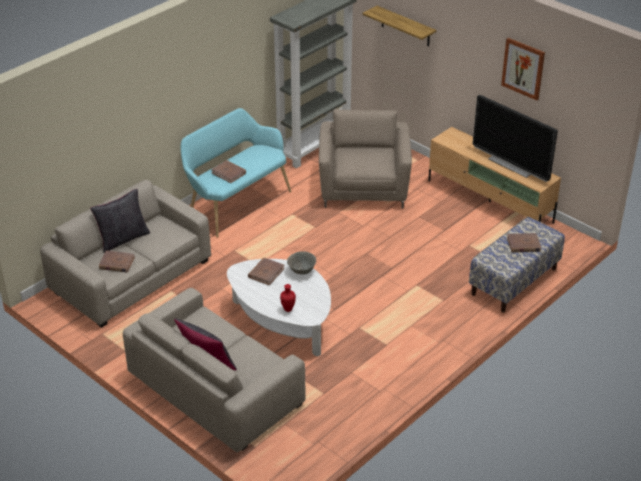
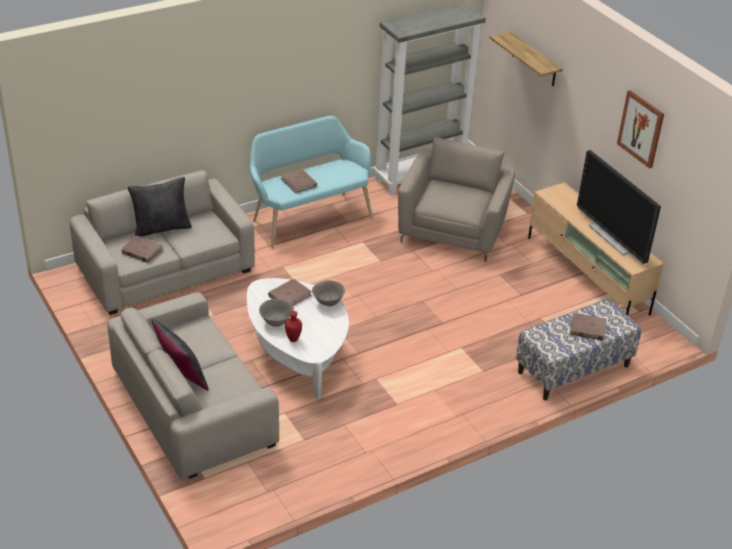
camera: 15 degrees right, 0 degrees up
none -> grey bowl [259,299,293,326]

